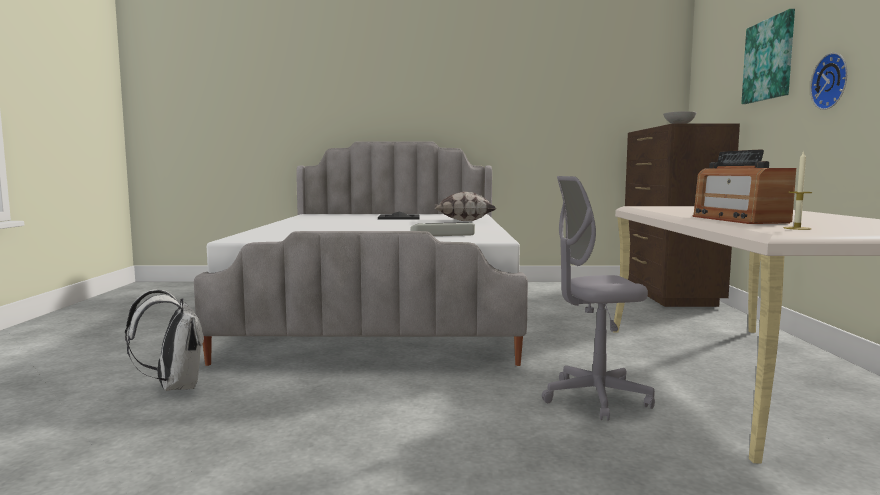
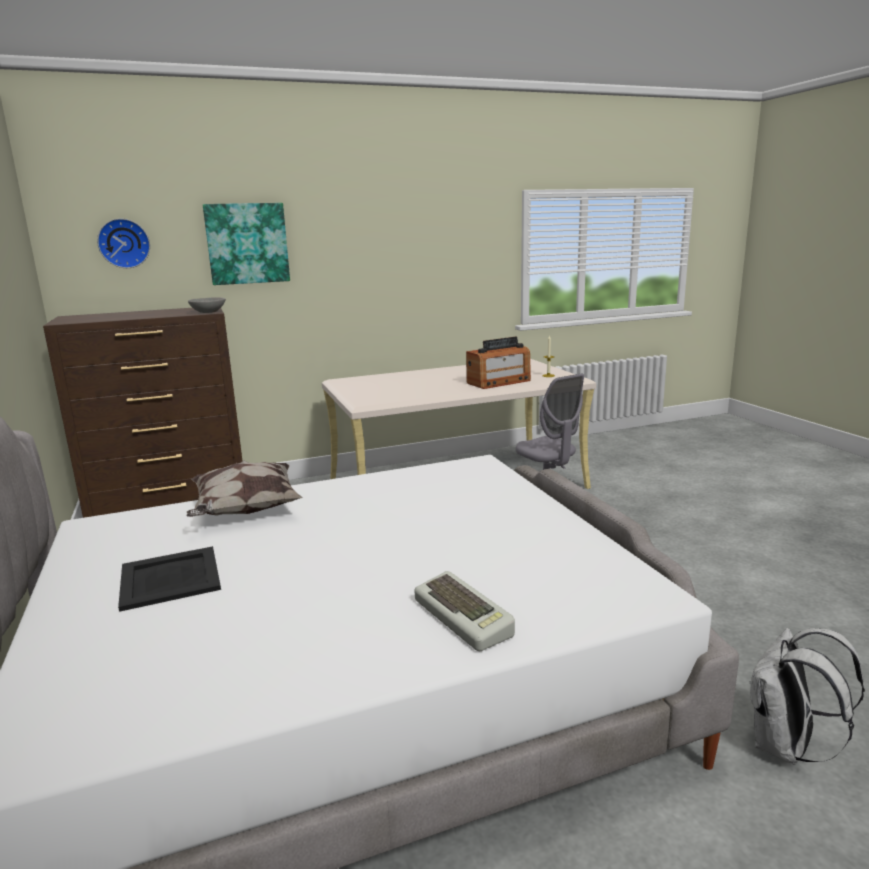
camera: 110 degrees left, 10 degrees up
keyboard [411,222,475,236] -> keyboard moved to [414,571,515,651]
wall clock [810,53,847,110] -> wall clock moved to [97,218,150,268]

